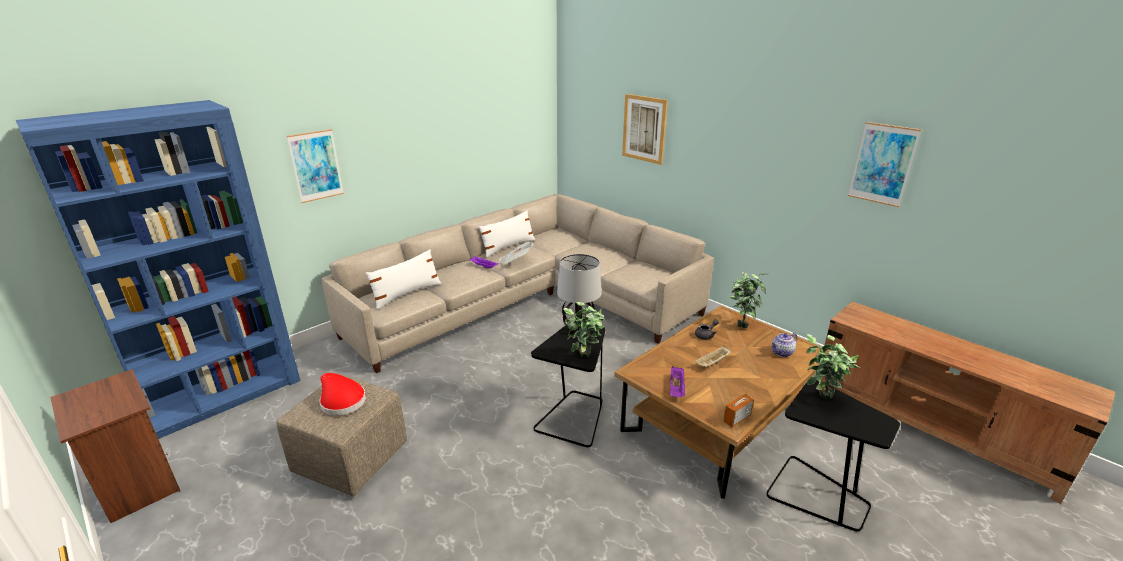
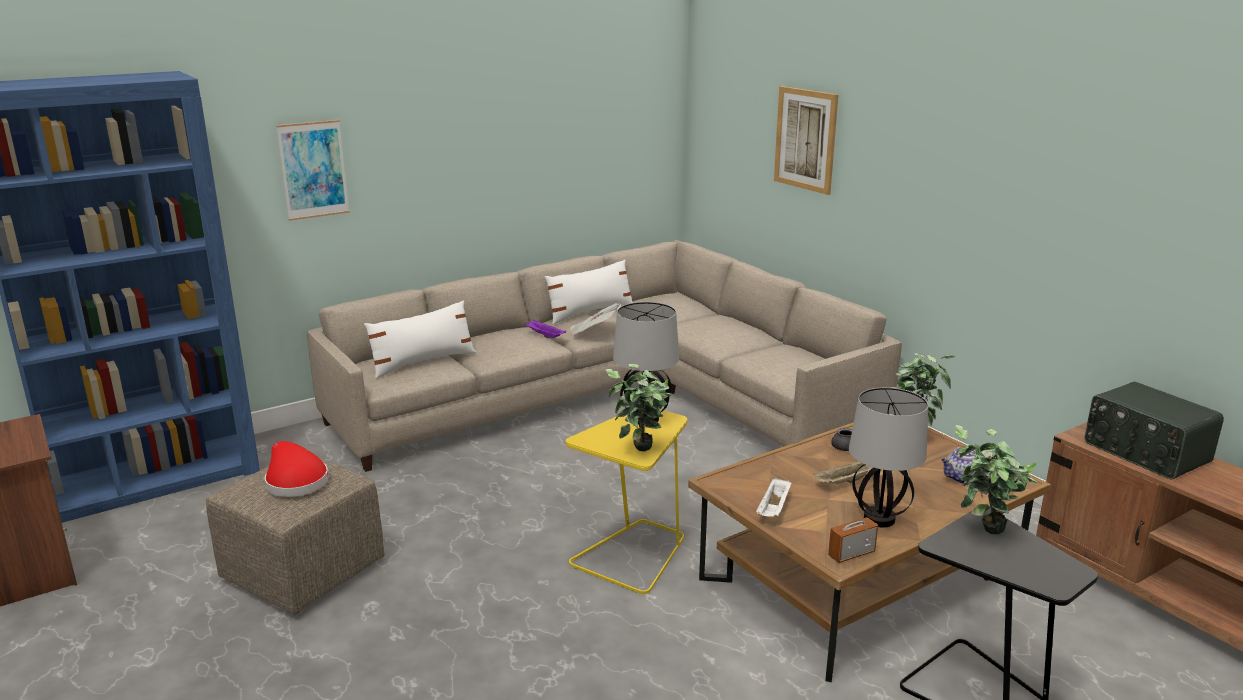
camera: 10 degrees right, 5 degrees down
black side table [531,320,606,447] -> yellow side table [566,409,687,594]
purple tray [670,366,685,397] -> white tray [756,477,792,517]
picture [848,122,922,207] -> none
none -> table lamp [849,387,928,527]
none -> radio [1084,382,1224,479]

